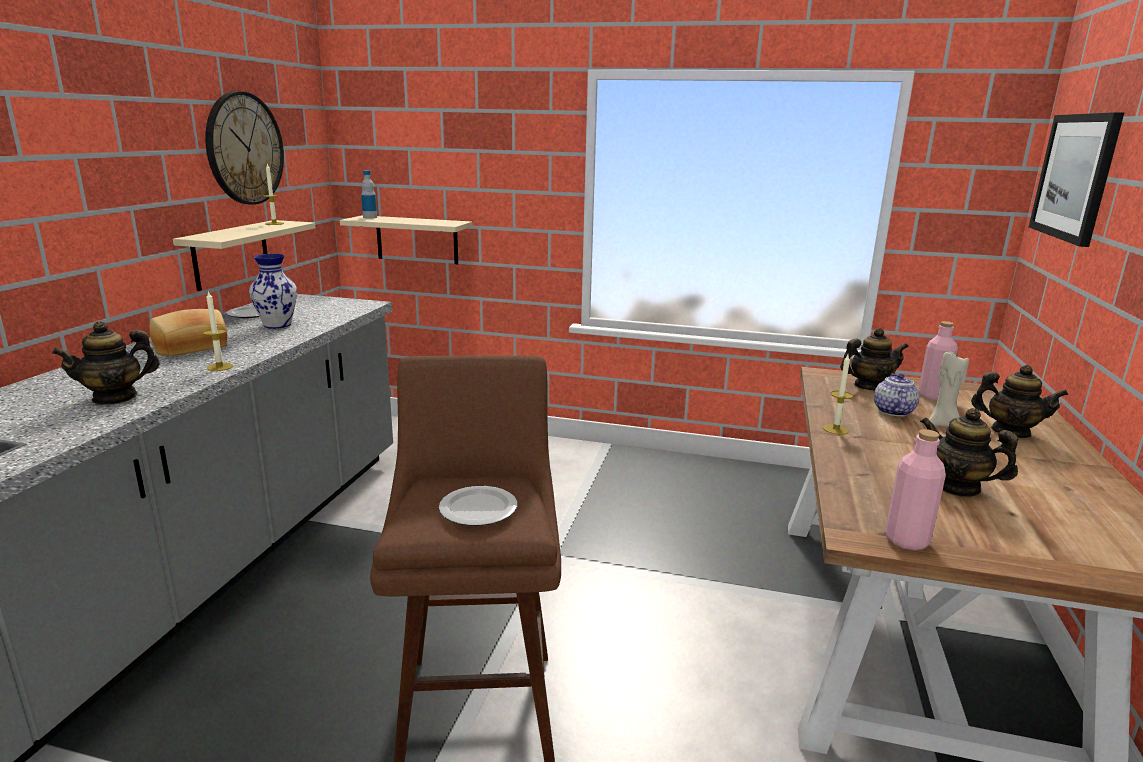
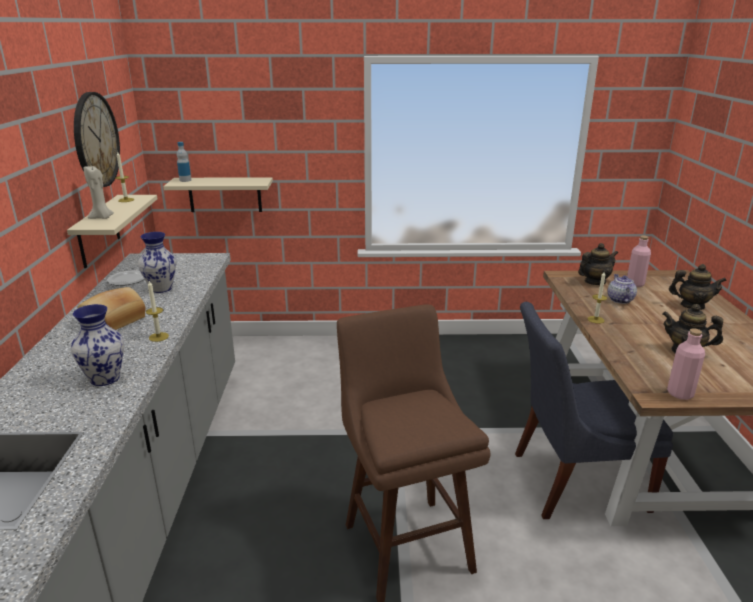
camera: 15 degrees left, 5 degrees up
teapot [52,321,160,405] -> vase [71,304,124,386]
plate [439,486,517,526] -> none
beige candle [929,351,969,427] -> beige candle moved to [84,166,114,219]
picture [1029,112,1124,247] -> none
none -> blue chair [515,302,673,519]

